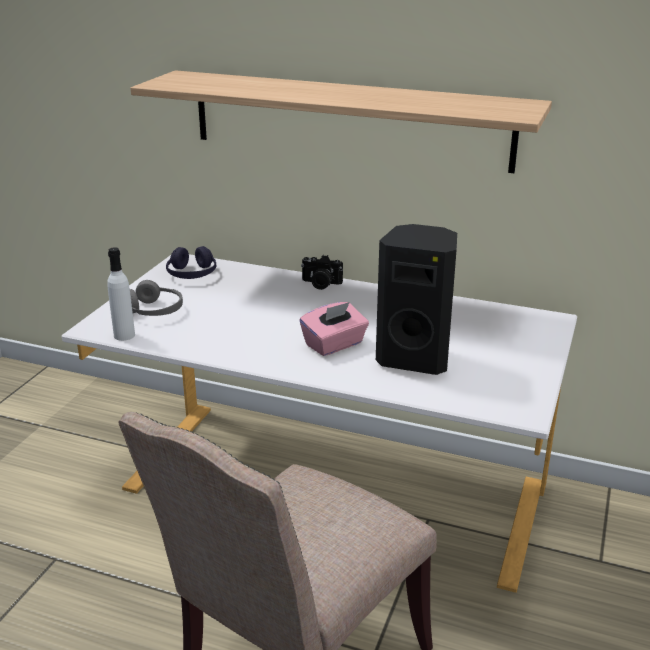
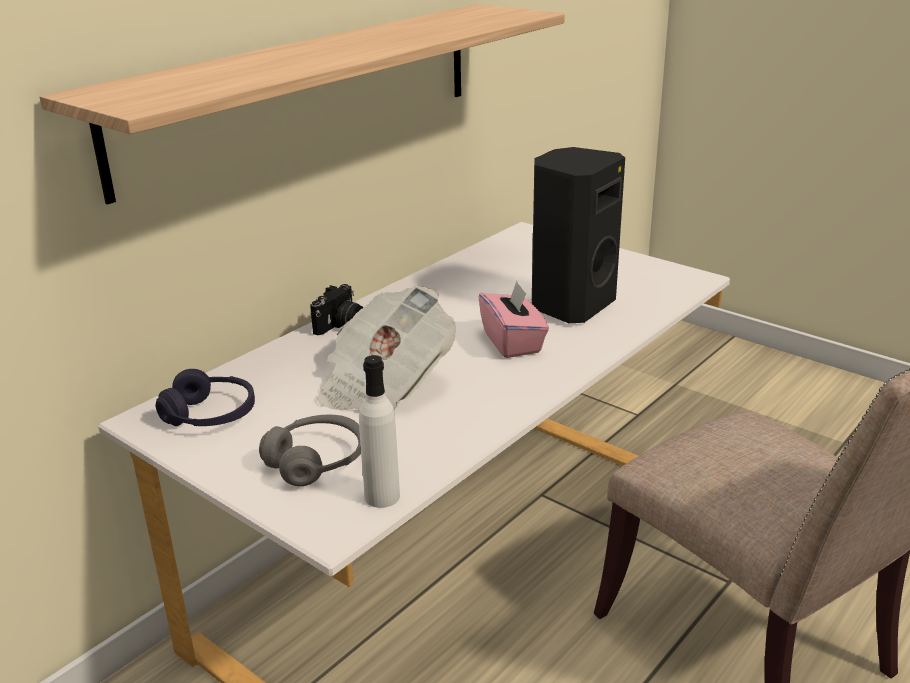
camera: 70 degrees left, 0 degrees up
none -> newspaper [317,286,456,410]

